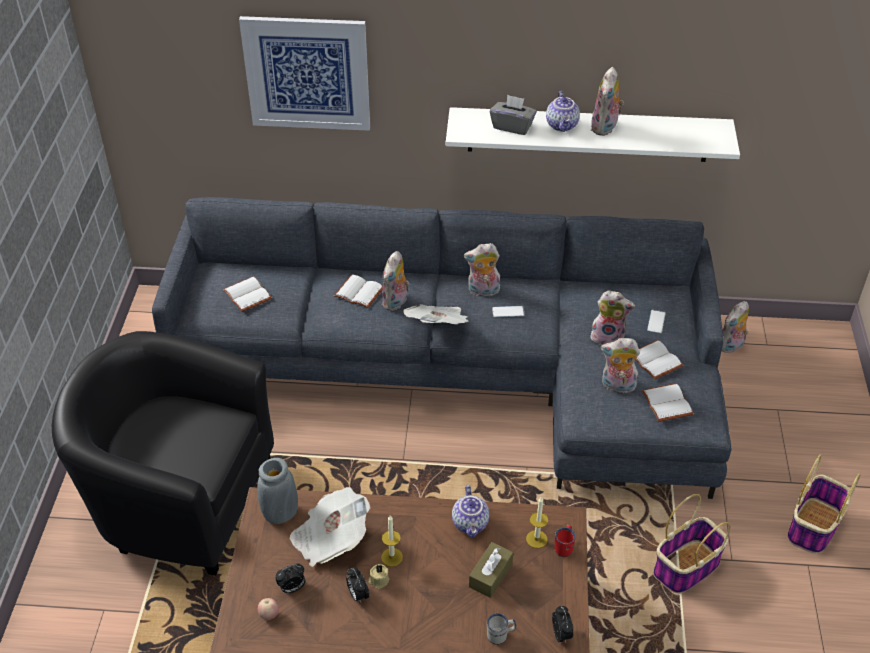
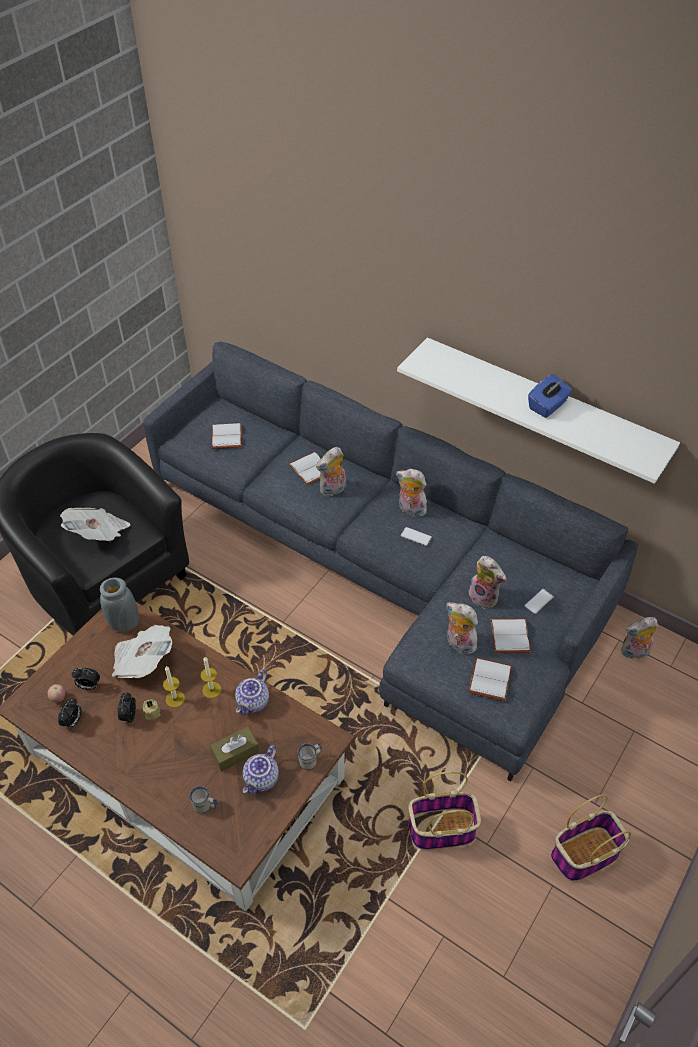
camera: 30 degrees right, 5 degrees up
picture [239,16,370,131] -> none
newspaper [403,304,469,324] -> newspaper moved to [60,508,130,541]
grey tissue box [490,94,537,135] -> none
candle [526,497,548,548] -> candle moved to [200,657,221,698]
teapot [546,91,580,132] -> teapot moved to [243,745,279,794]
alarm clock [552,606,573,643] -> alarm clock moved to [58,699,81,727]
red mug [555,525,575,557] -> white mug [298,743,322,770]
plush toy [591,67,624,136] -> blue tissue box [528,374,572,418]

